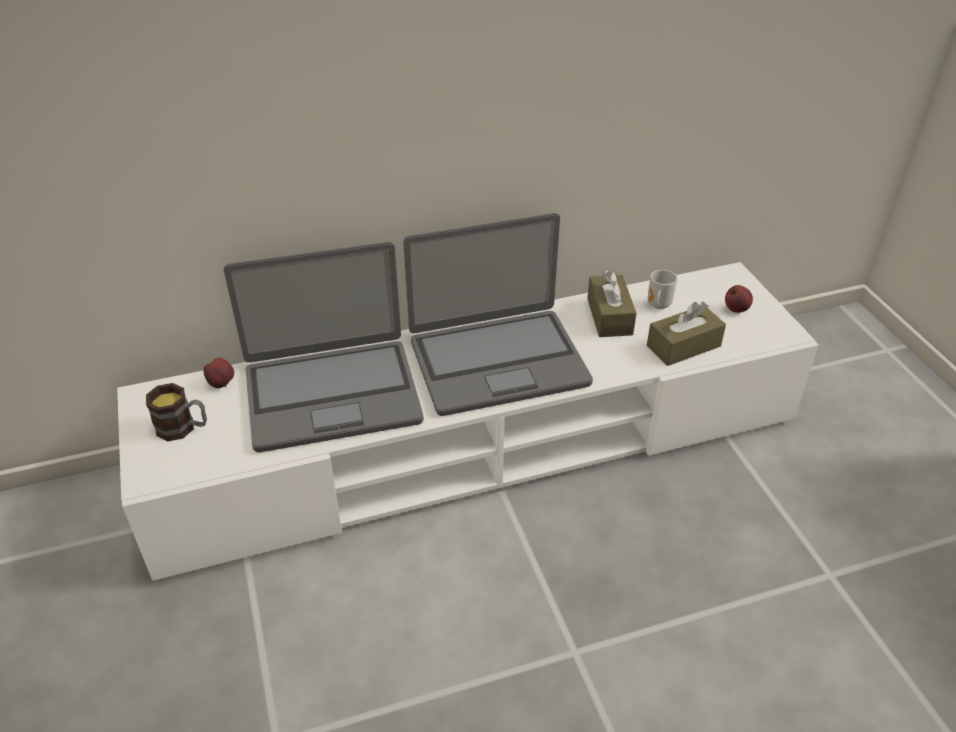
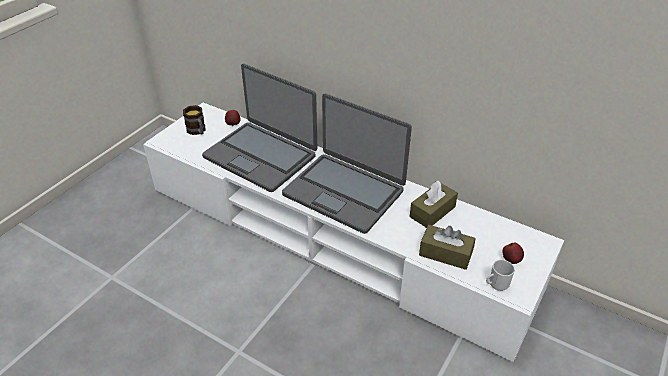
camera: 50 degrees right, 0 degrees up
mug [648,270,677,309] -> mug moved to [486,260,515,291]

